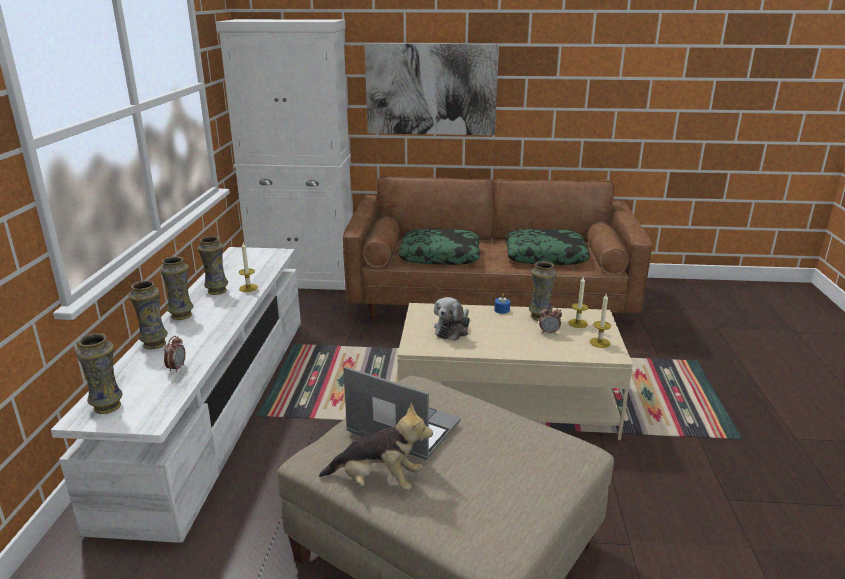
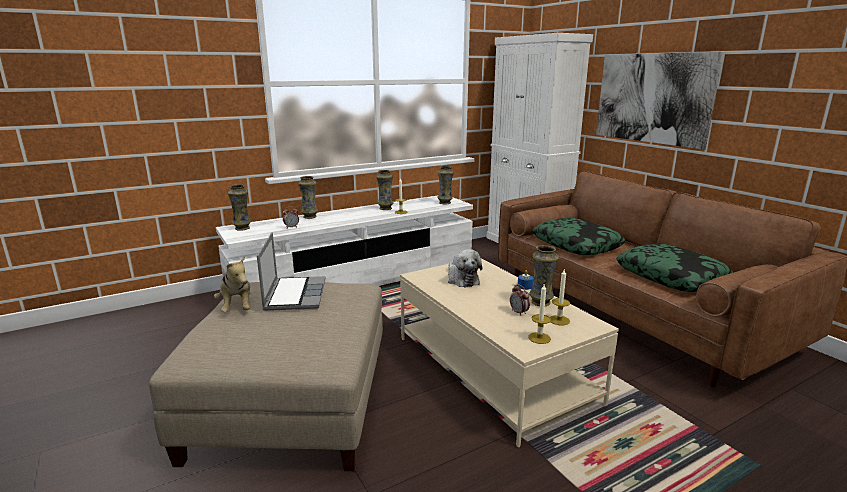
camera: 55 degrees right, 5 degrees down
vase [160,256,193,320] -> vase moved to [438,166,454,204]
plush toy [434,297,470,341] -> plush toy turned 105 degrees counterclockwise [448,249,482,288]

